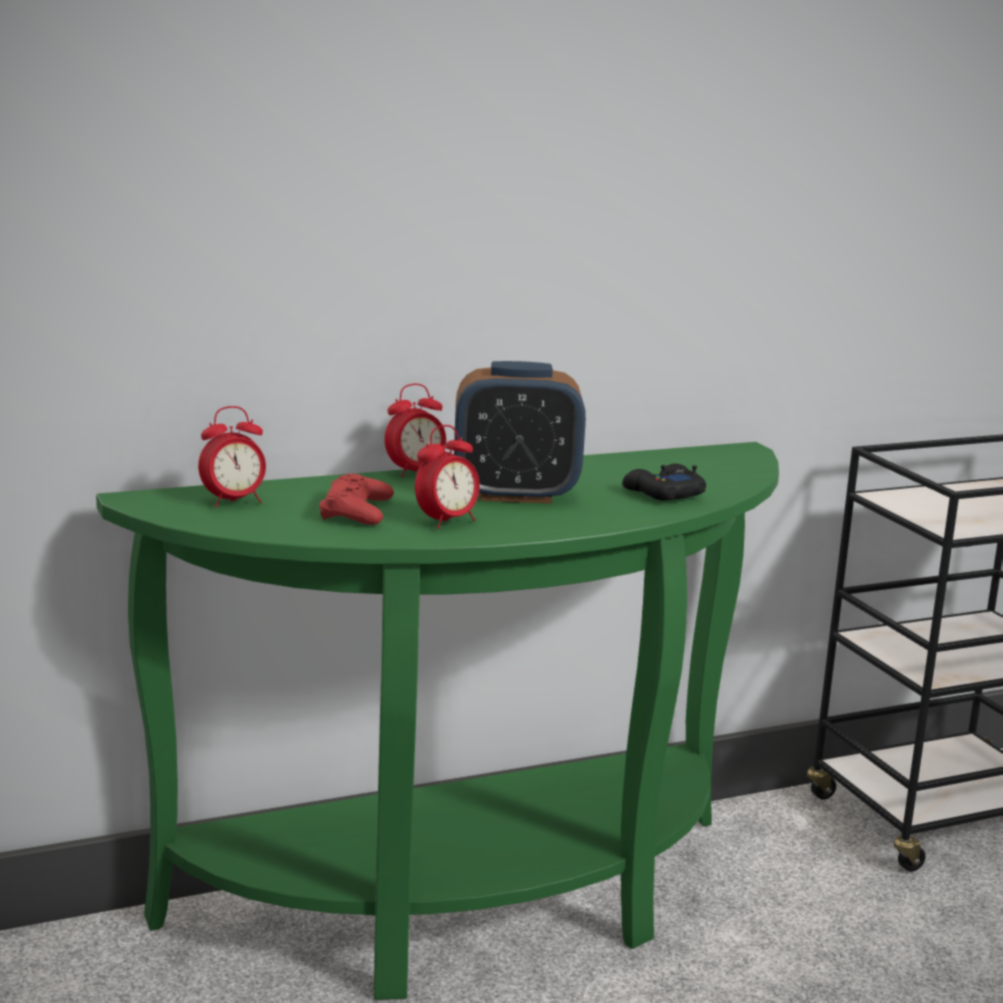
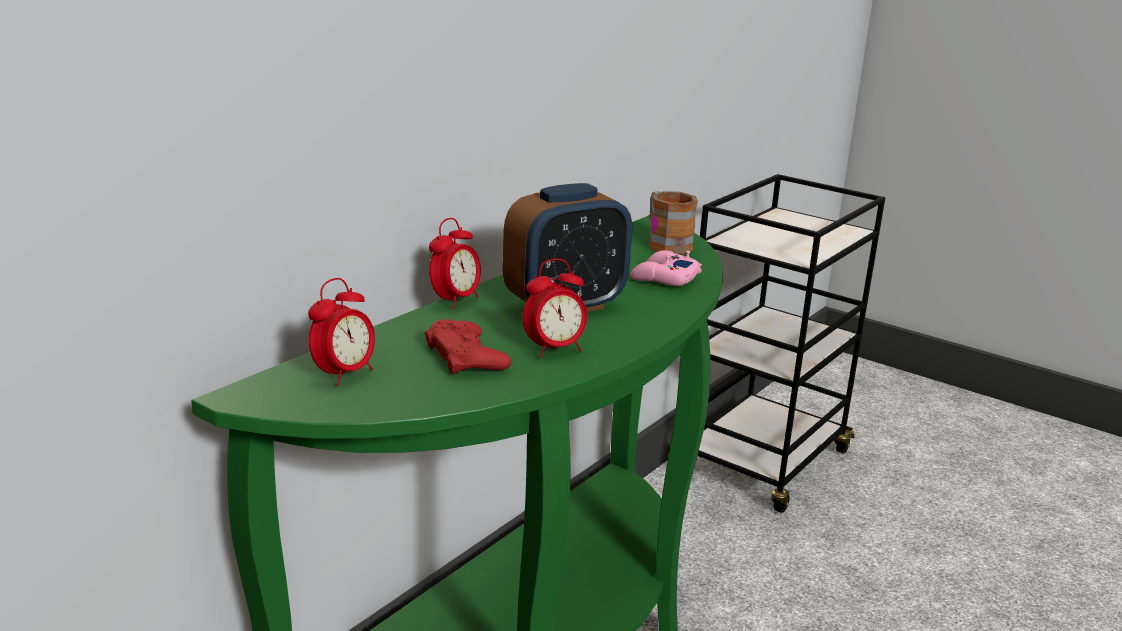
camera: 30 degrees left, 5 degrees up
alarm clock [415,425,480,529] -> alarm clock turned 45 degrees clockwise [522,259,587,357]
black game controller [622,464,706,500] -> pink game controller [630,250,702,286]
none -> mug [649,191,698,255]

